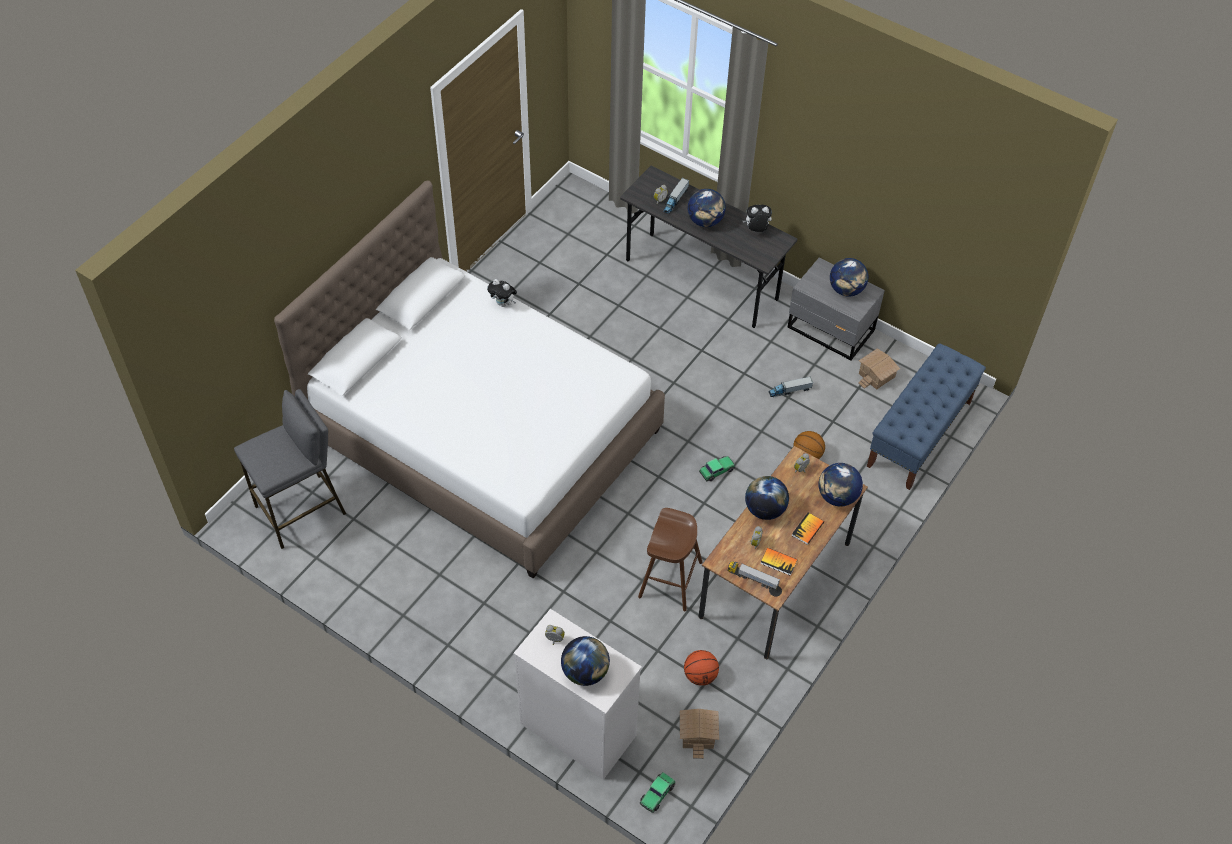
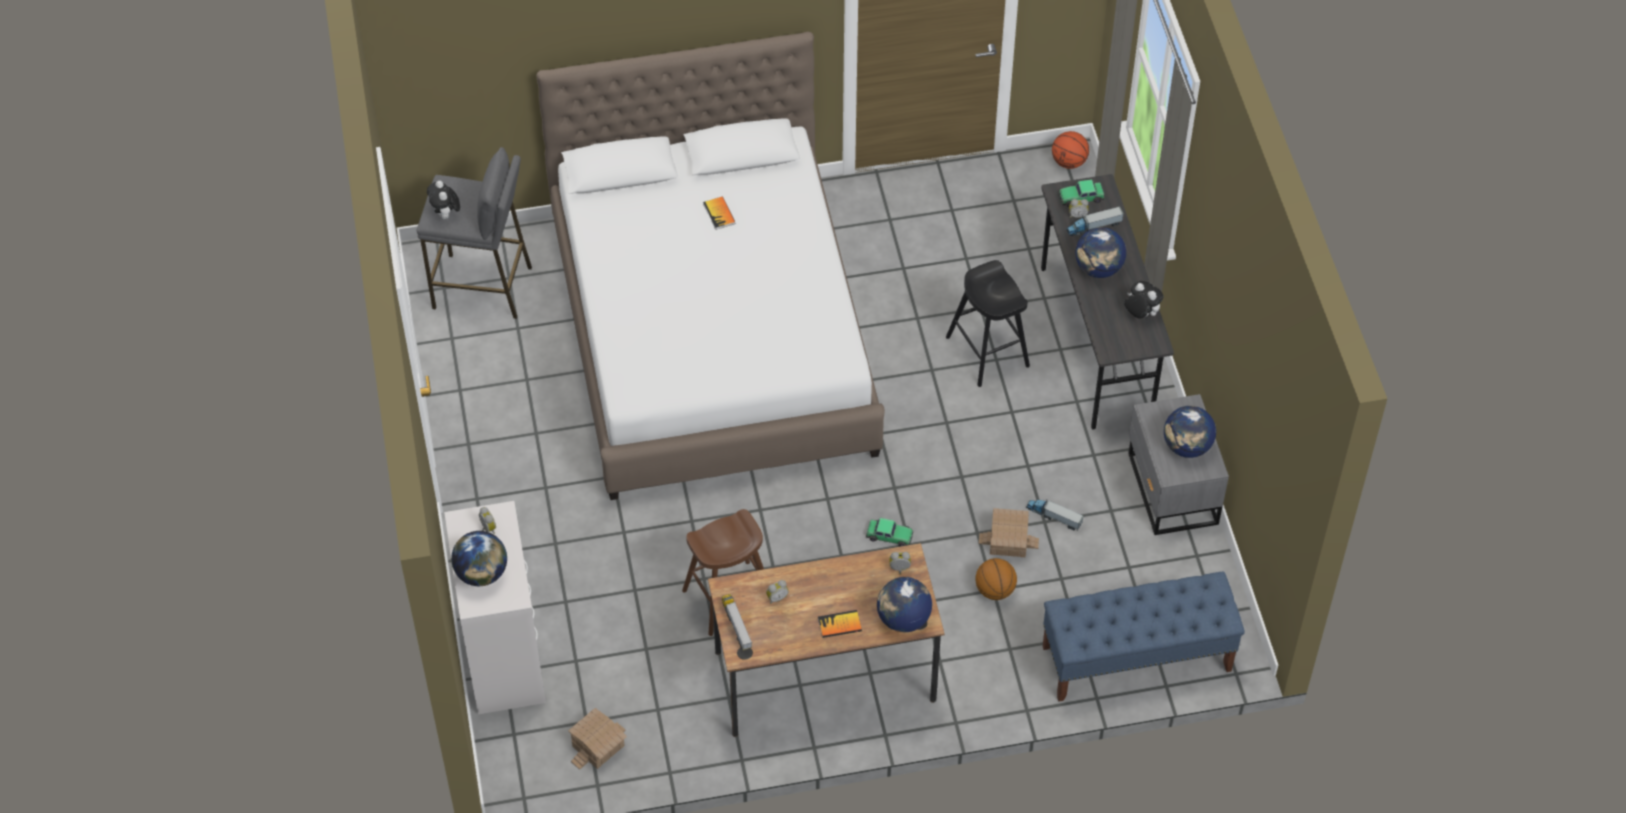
camera: 45 degrees right, 0 degrees up
plush toy [487,279,517,307] -> plush toy moved to [427,181,460,219]
toy car [640,772,676,813] -> toy car moved to [1059,179,1105,207]
basketball [684,650,719,686] -> basketball moved to [1052,131,1089,169]
globe [745,476,789,520] -> none
book [760,548,798,576] -> book moved to [703,196,736,230]
toy house [858,348,900,390] -> toy house moved to [979,508,1039,557]
none -> black stool [946,260,1030,387]

